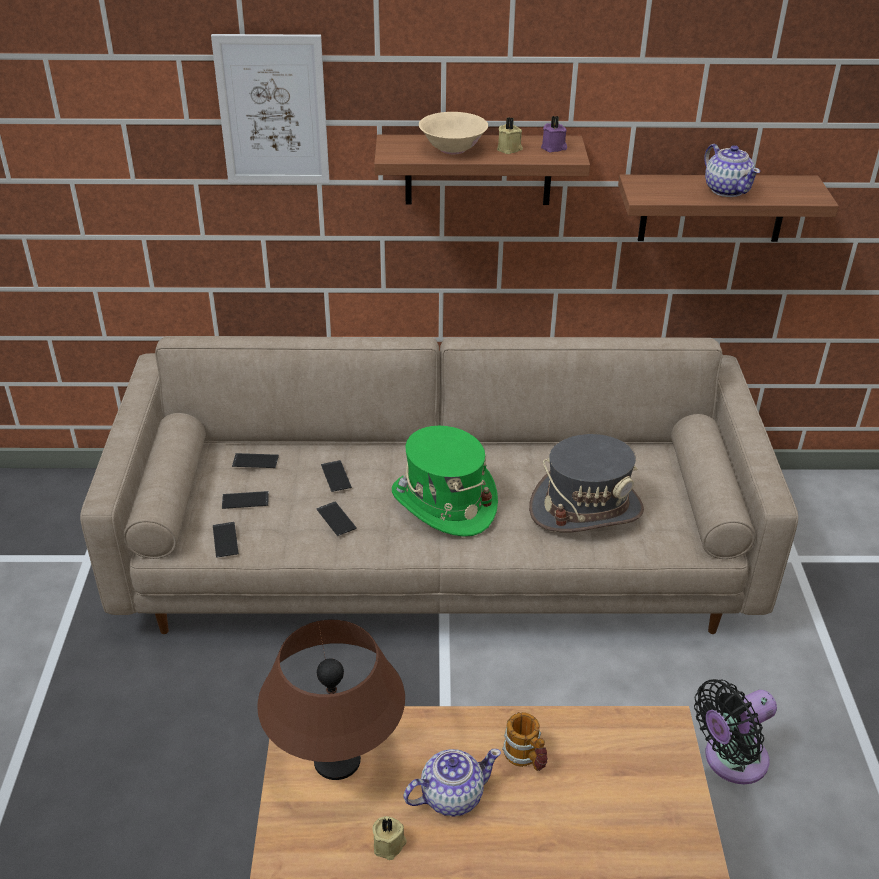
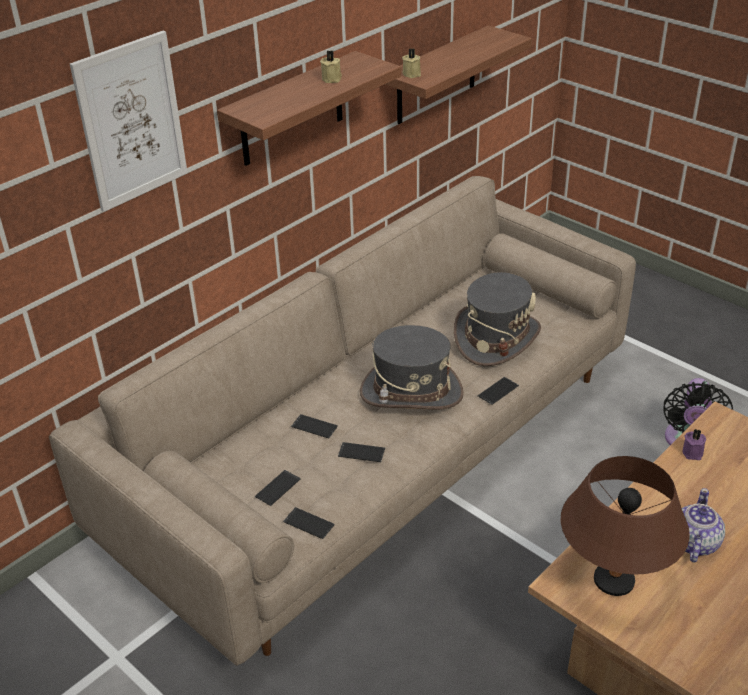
camera: 45 degrees left, 0 degrees up
phone [232,453,279,468] -> phone moved to [478,377,519,405]
beige candle [373,816,407,860] -> beige candle moved to [402,48,421,78]
green hat [392,426,498,537] -> grey hat [360,325,464,410]
beige bowl [419,112,488,154] -> none
mug [502,712,548,771] -> none
purple candle [541,116,567,152] -> purple candle moved to [683,429,706,460]
teapot [704,144,760,197] -> none

